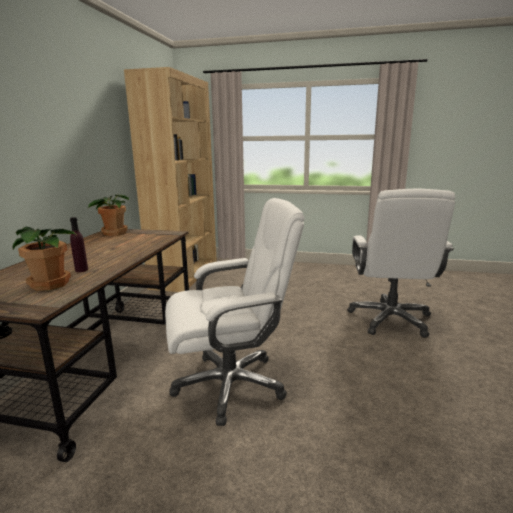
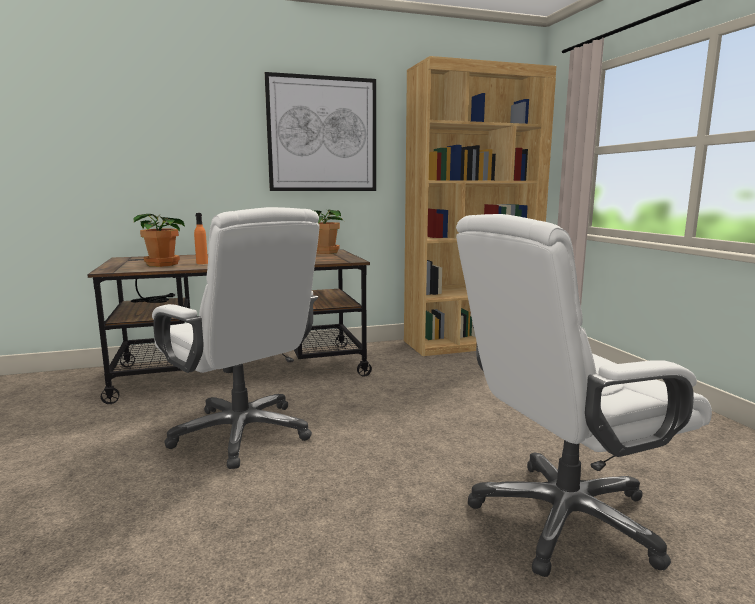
camera: 60 degrees right, 5 degrees down
purple bottle [70,217,88,272] -> orange bottle [194,213,208,264]
none -> picture [265,72,376,191]

